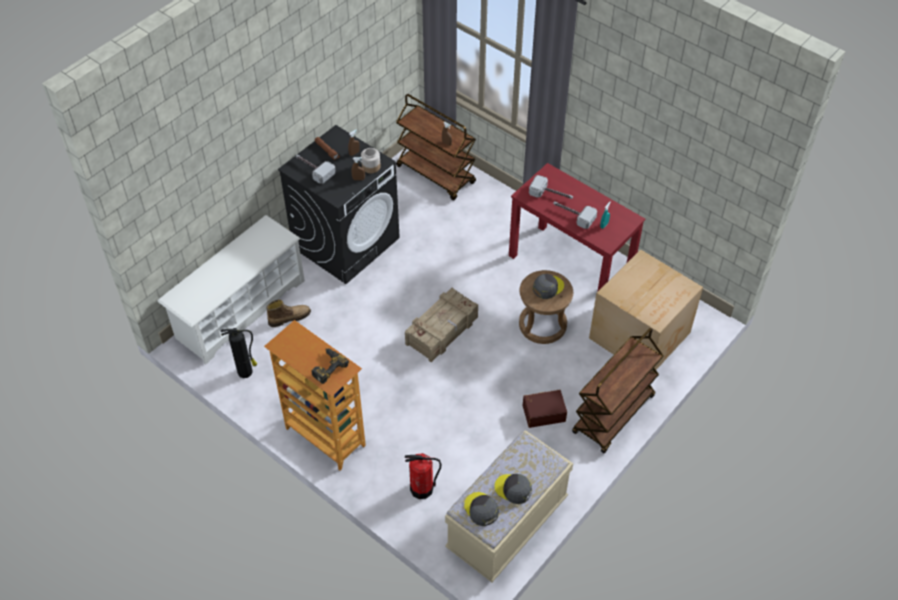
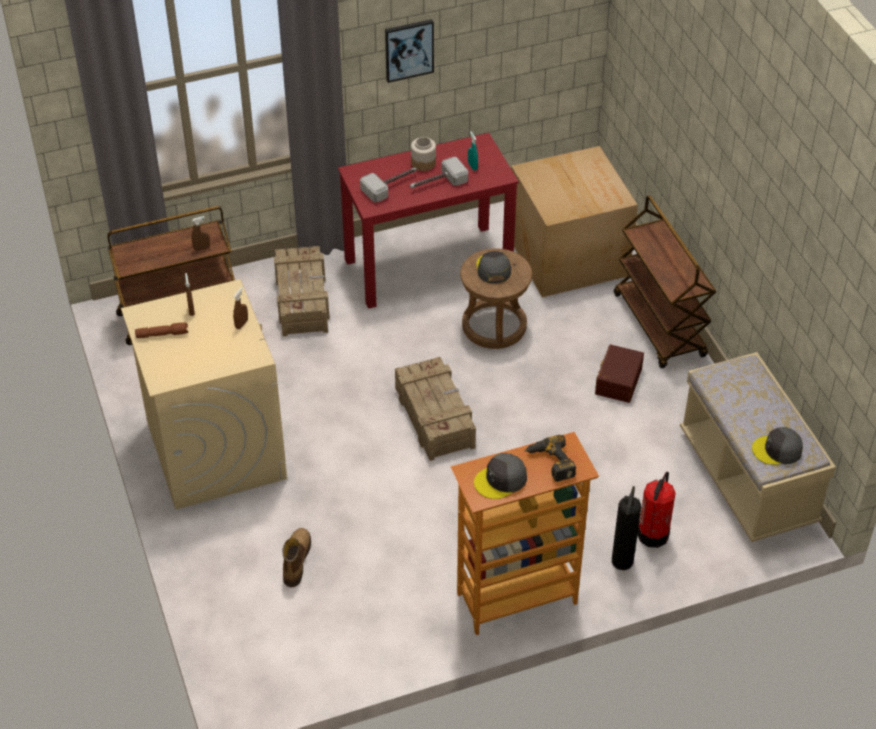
camera: 60 degrees left, 5 degrees down
white shoe rack [157,215,305,365] -> none
fire extinguisher [221,328,257,378] -> fire extinguisher moved to [612,486,641,570]
black washing machine [278,125,400,284] -> beige washing machine [121,279,287,510]
hammer [296,155,335,184] -> none
jar [361,148,381,173] -> jar moved to [411,137,436,171]
grey cap [494,474,532,504] -> grey cap moved to [474,453,527,499]
none -> crate [274,246,330,336]
none -> picture [385,19,434,83]

